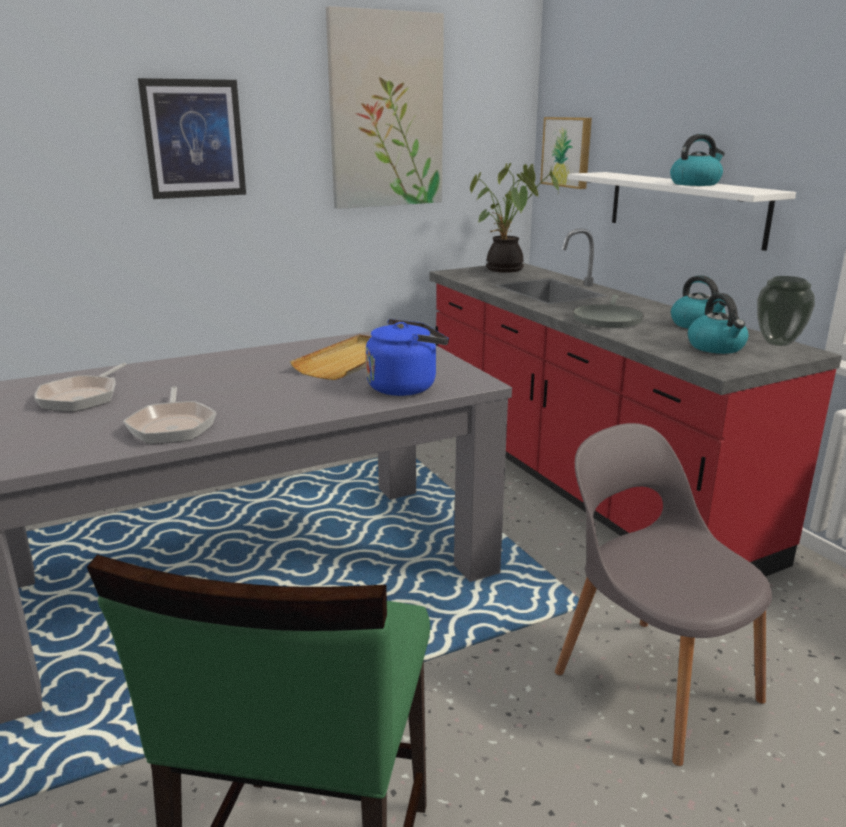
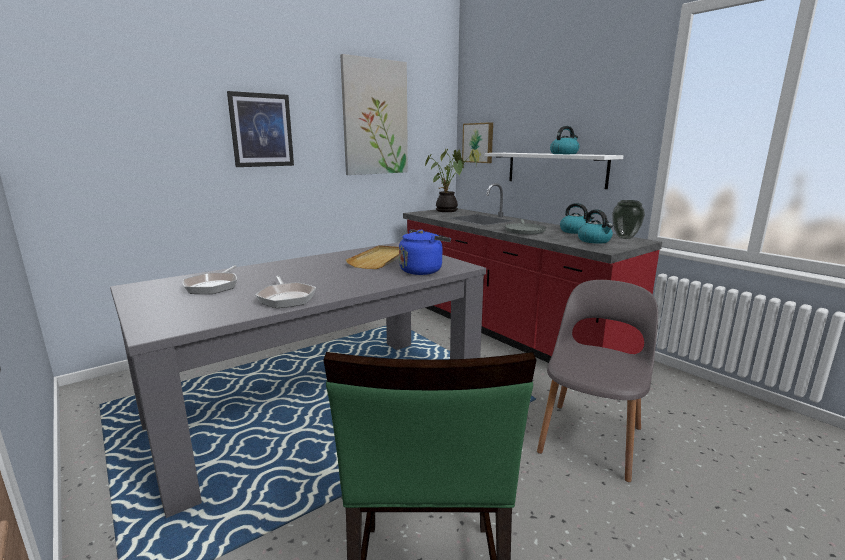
camera: 10 degrees left, 5 degrees down
grey chair [555,423,772,766] -> grey chair turned 75 degrees clockwise [537,280,658,482]

